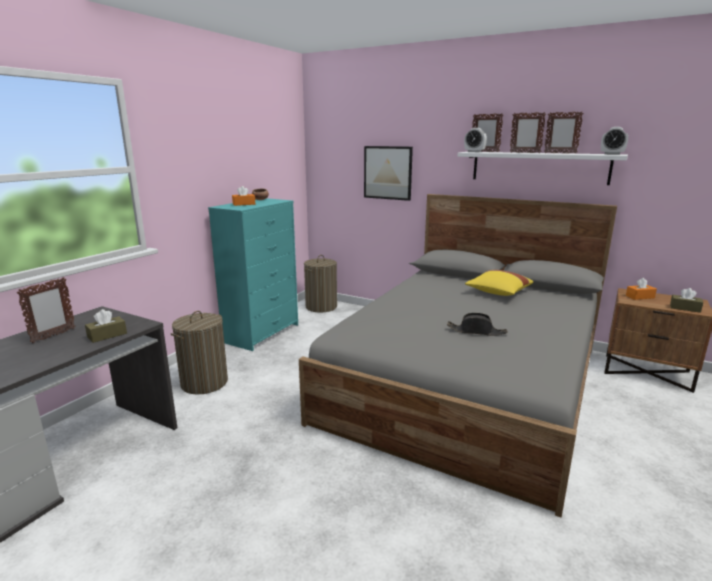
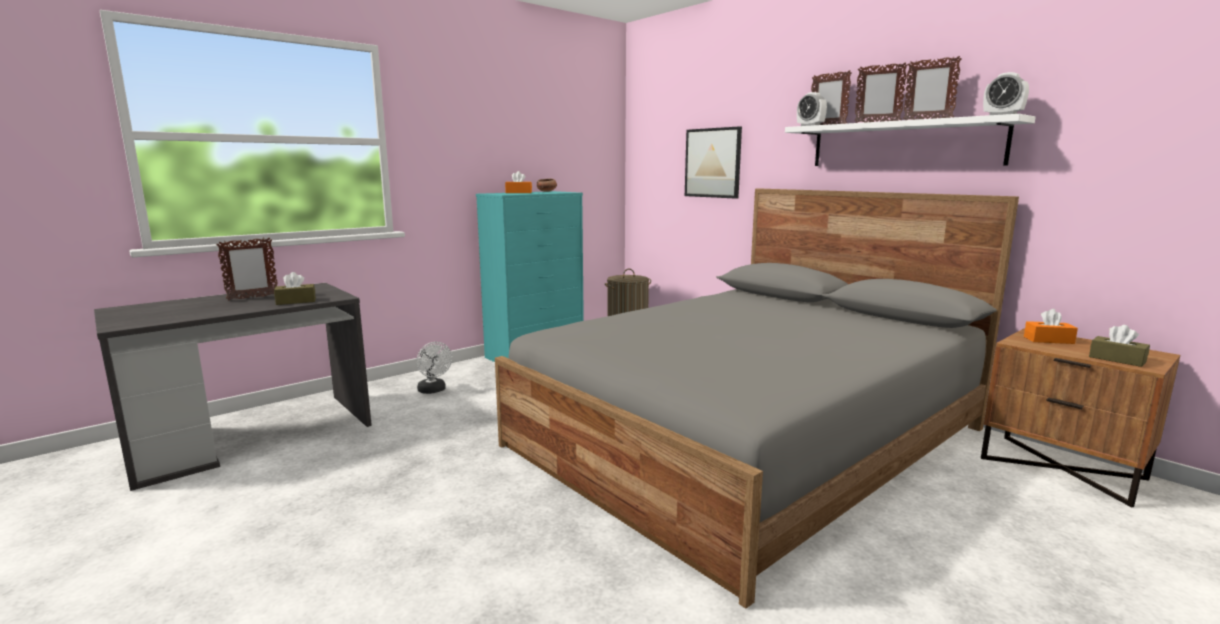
camera: 20 degrees right, 5 degrees down
laundry basket [171,311,228,394] -> white fan [416,342,452,394]
black hat [447,313,507,336] -> none
yellow pillow [465,270,533,296] -> none

